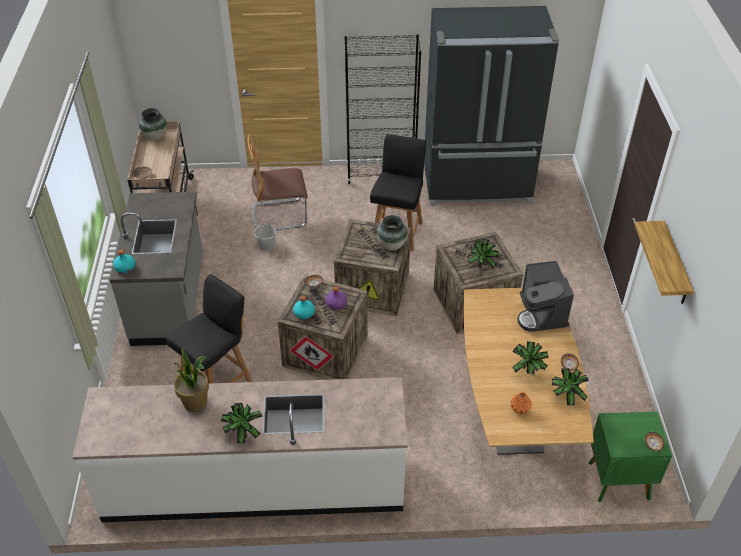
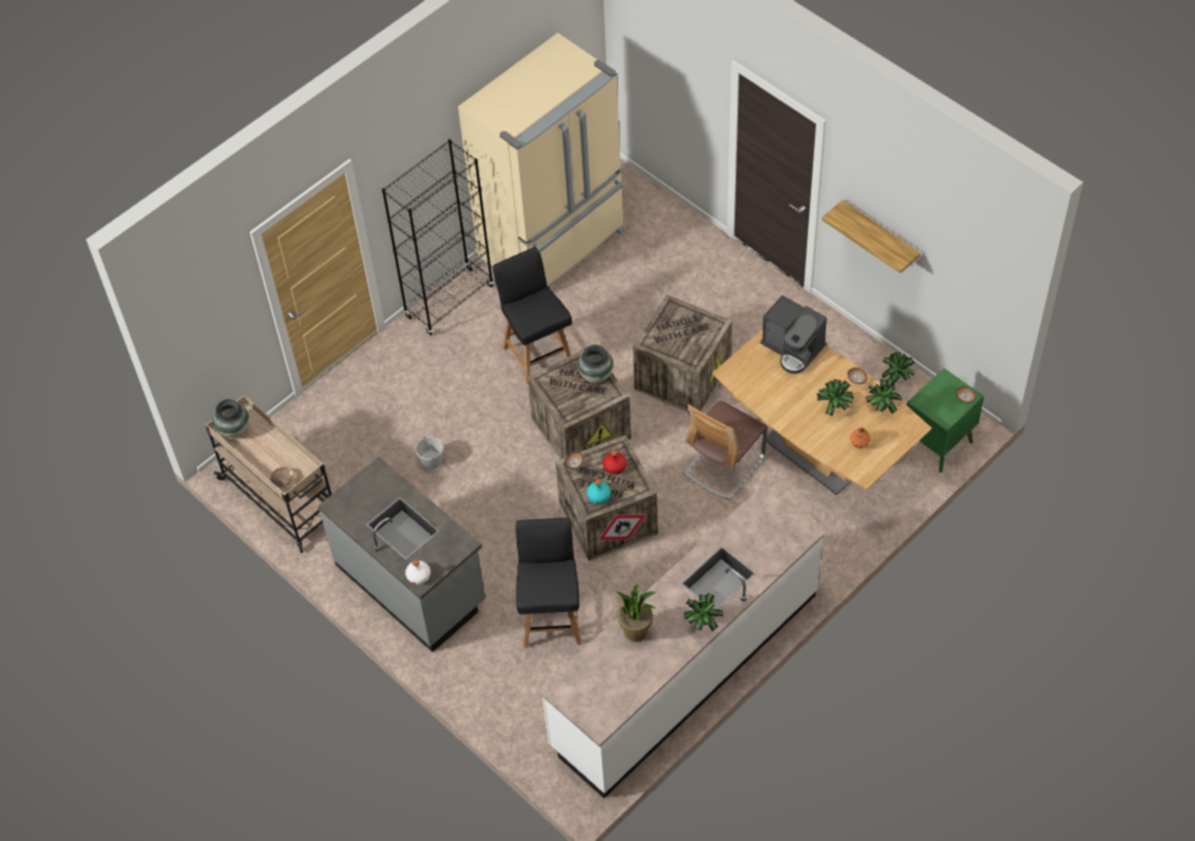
camera: 40 degrees left, 10 degrees up
turquoise bottle [113,249,135,273] -> white bottle [405,559,431,584]
chair [248,134,308,230] -> chair moved to [683,401,768,500]
purple bottle [326,286,347,310] -> red bottle [603,450,627,474]
black fridge [424,6,559,206] -> beige fridge [458,33,624,287]
potted plant [467,238,499,268] -> potted plant moved to [882,352,915,385]

